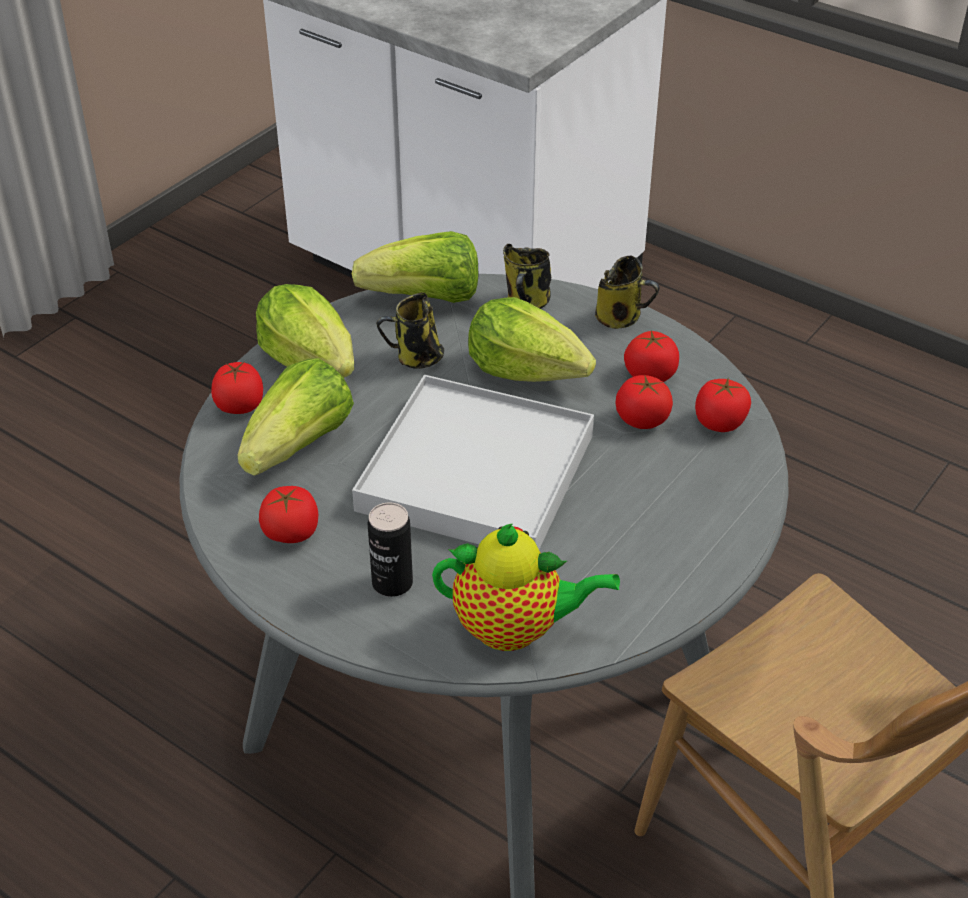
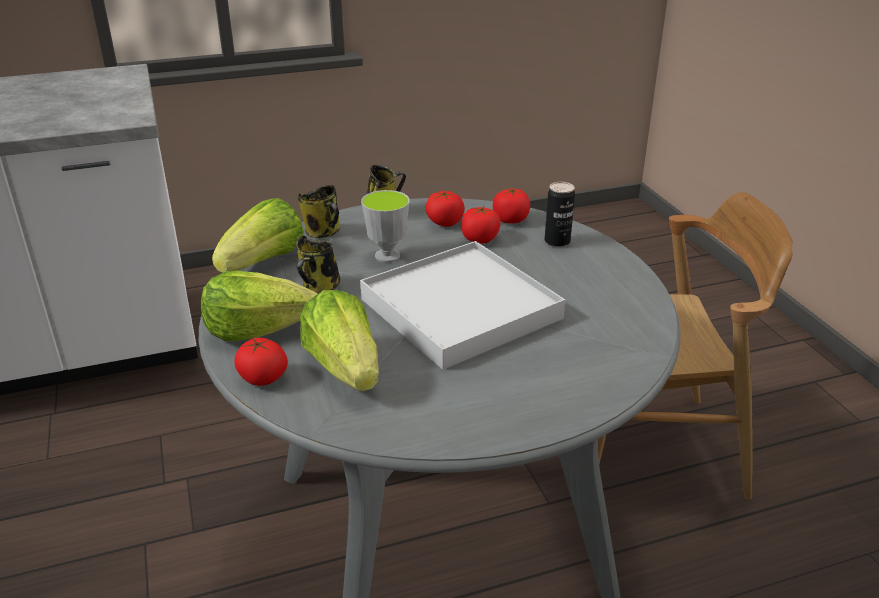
camera: 55 degrees left, 10 degrees down
tomato [259,486,318,543] -> none
can [368,502,413,597] -> can moved to [544,182,575,247]
teapot [432,523,620,651] -> none
lettuce [468,297,596,382] -> cup [361,190,410,263]

